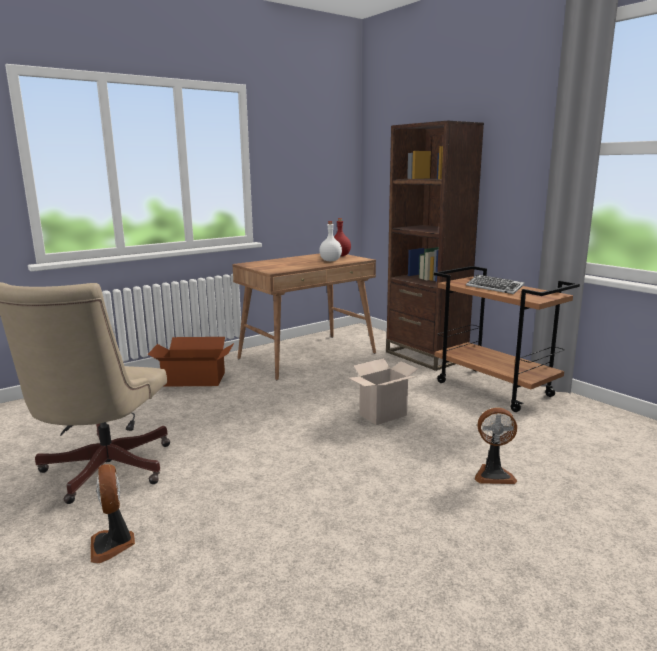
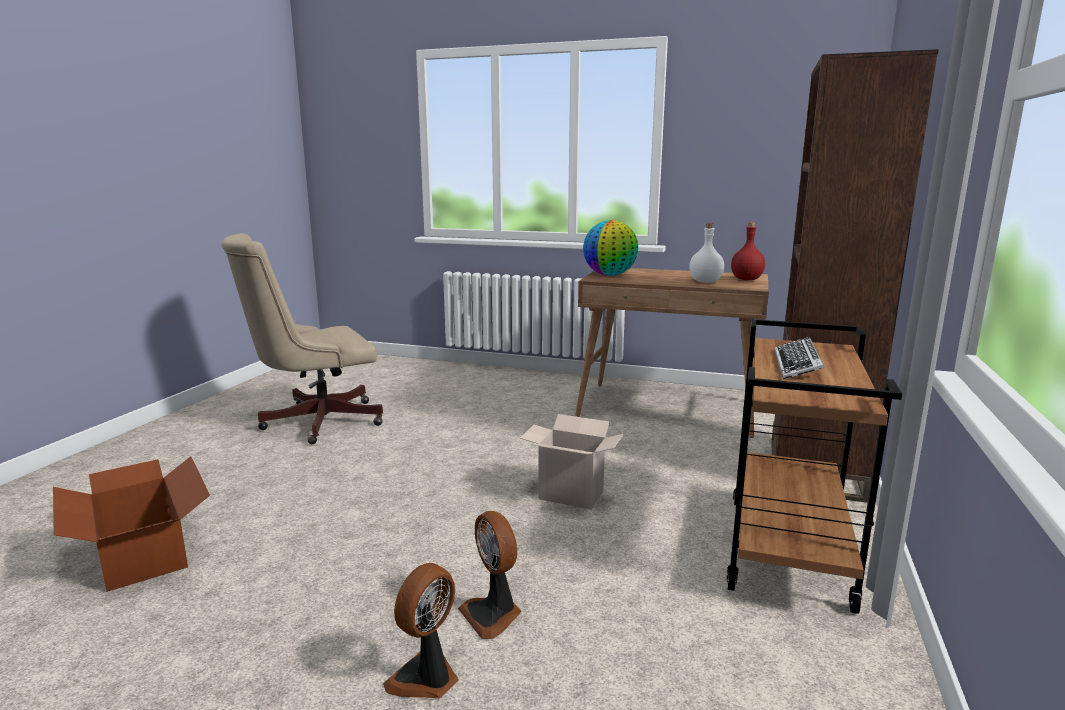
camera: 55 degrees right, 0 degrees up
fan [91,464,135,563] -> fan moved to [383,563,459,698]
cardboard box [147,337,234,387] -> cardboard box moved to [53,456,210,592]
none -> globe [583,220,638,276]

